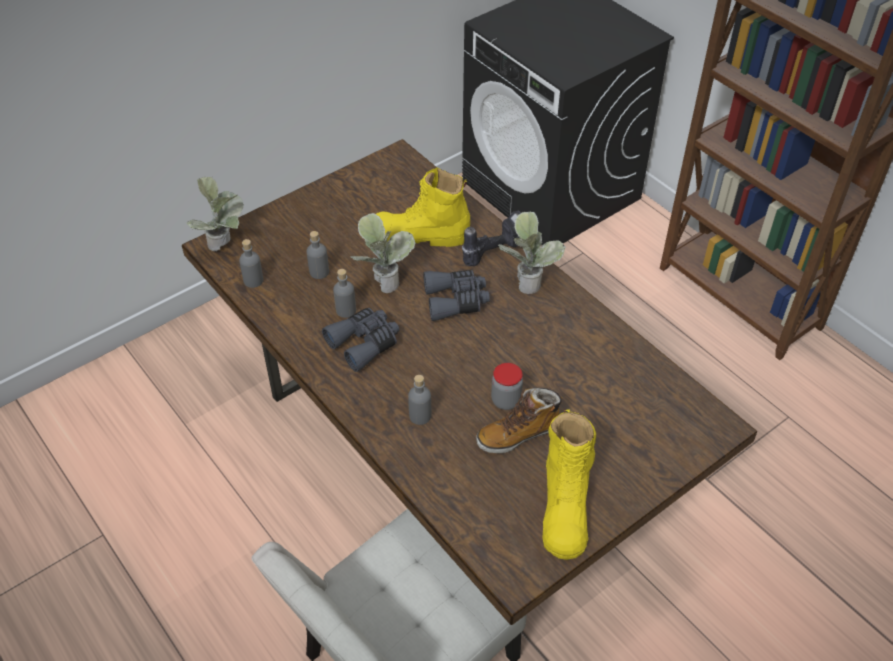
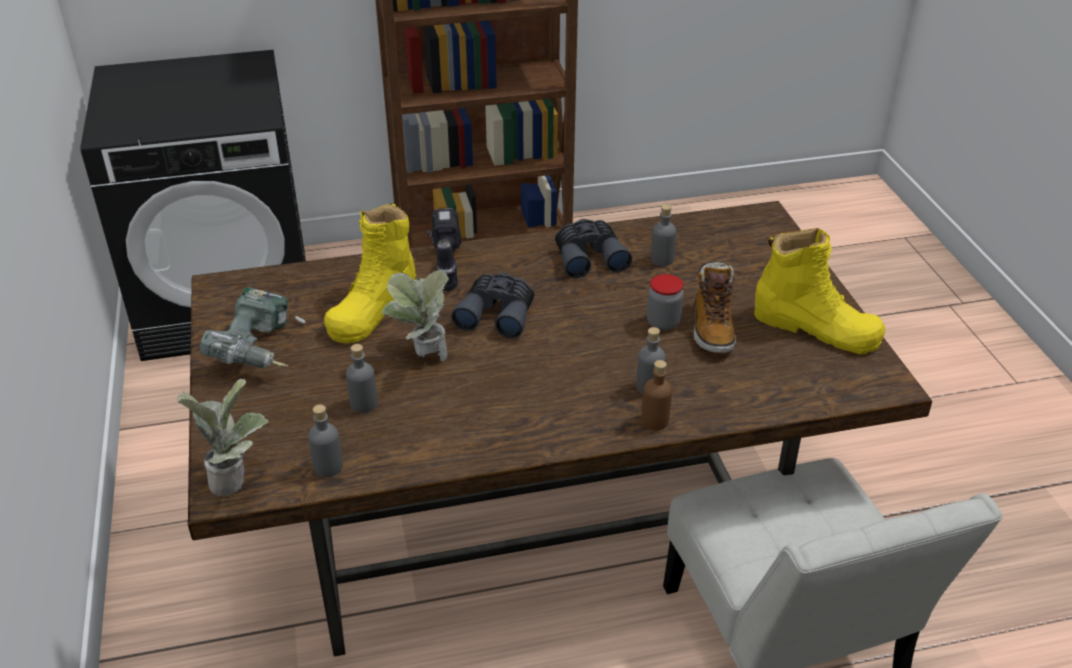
camera: 65 degrees left, 10 degrees down
grey binoculars [322,308,399,372] -> grey binoculars moved to [555,219,632,278]
grey bottle [333,269,356,318] -> grey bottle moved to [651,204,676,266]
potted plant [498,212,566,294] -> none
none -> power drill [200,288,305,368]
none -> brown bottle [641,360,672,430]

